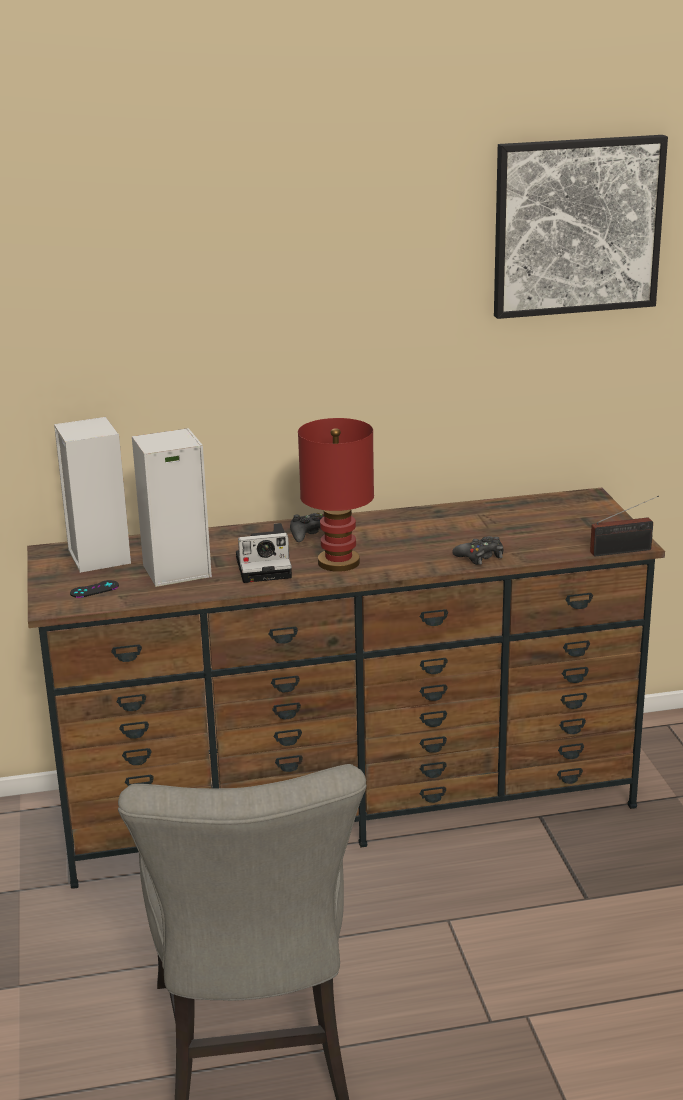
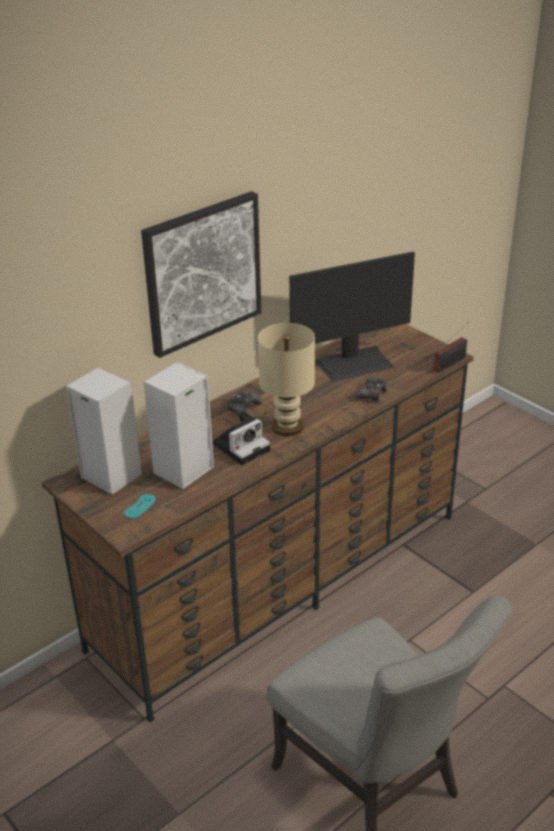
camera: 30 degrees left, 10 degrees up
black game controller [70,580,119,598] -> turquoise game controller [125,494,156,519]
red table lamp [298,418,374,572] -> beige table lamp [258,323,315,436]
picture [494,135,668,319] -> picture moved to [141,191,261,358]
none -> monitor [289,252,415,382]

